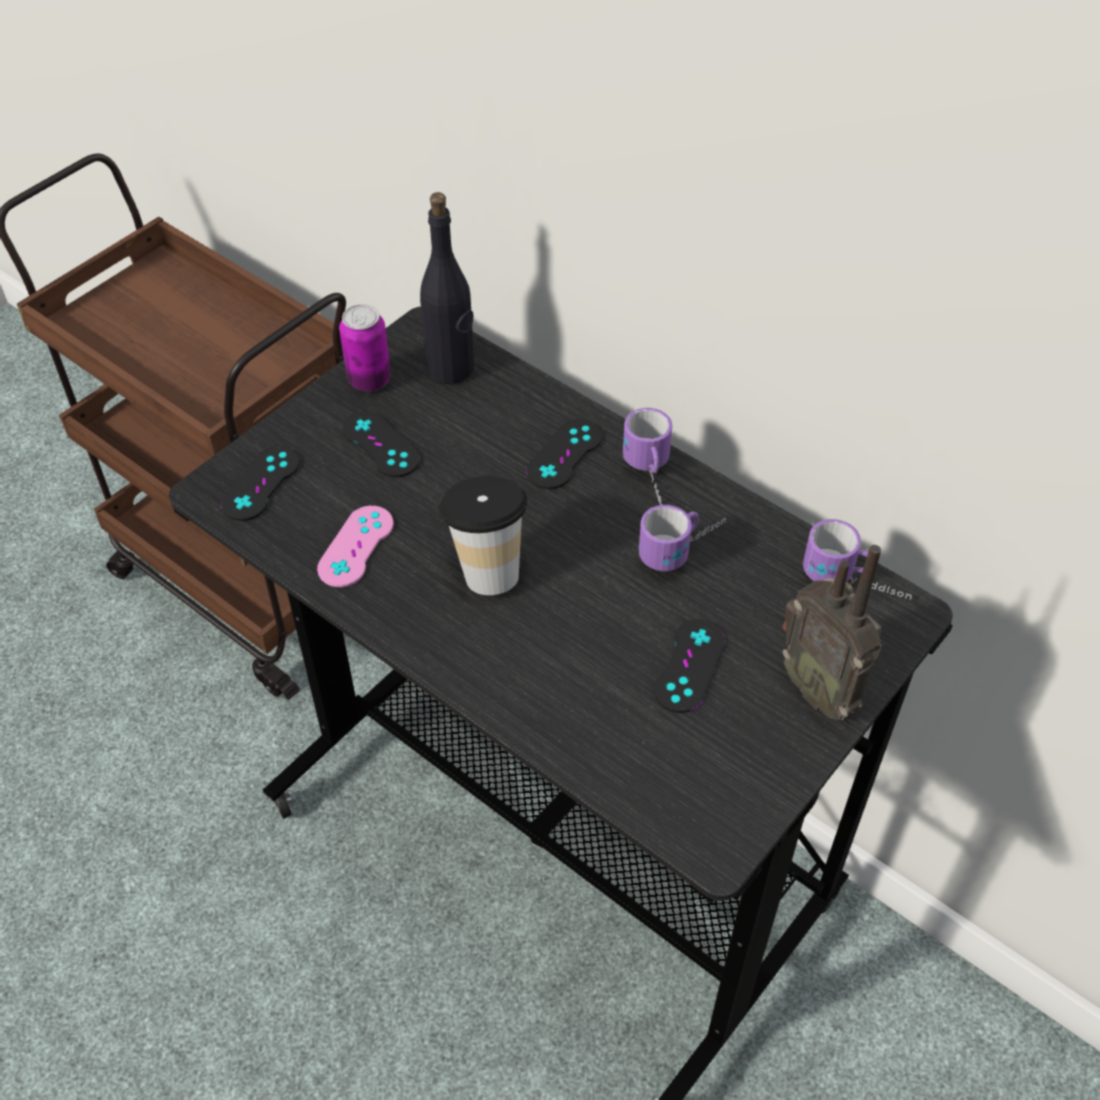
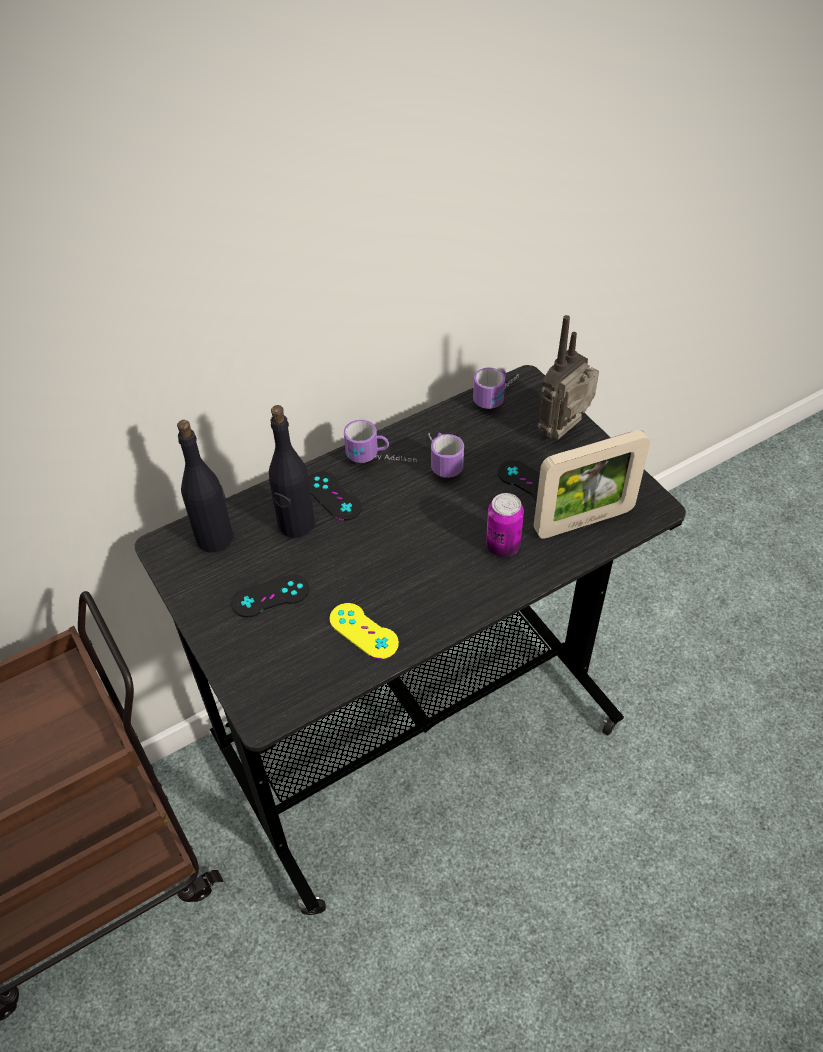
camera: 70 degrees left, 0 degrees up
black game controller [221,446,300,521] -> none
pink game controller [317,506,393,587] -> yellow game controller [329,603,399,659]
can [339,304,391,391] -> can moved to [486,493,524,557]
cup [439,476,527,595] -> none
radio [782,545,882,720] -> radio turned 150 degrees clockwise [538,315,599,439]
none -> black bottle [269,405,315,538]
none -> picture frame [534,430,650,538]

